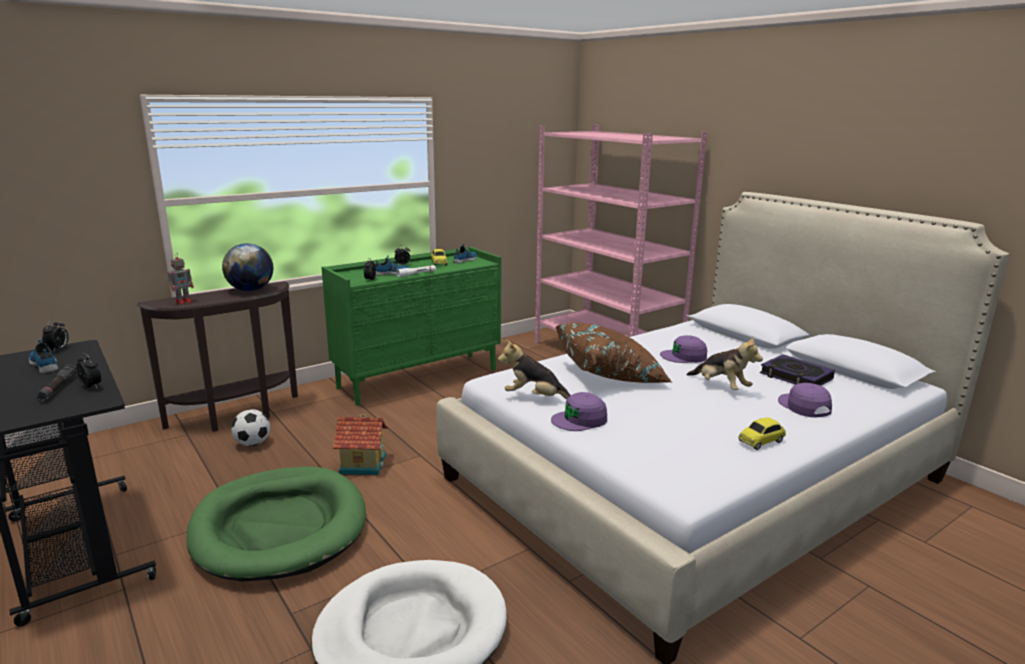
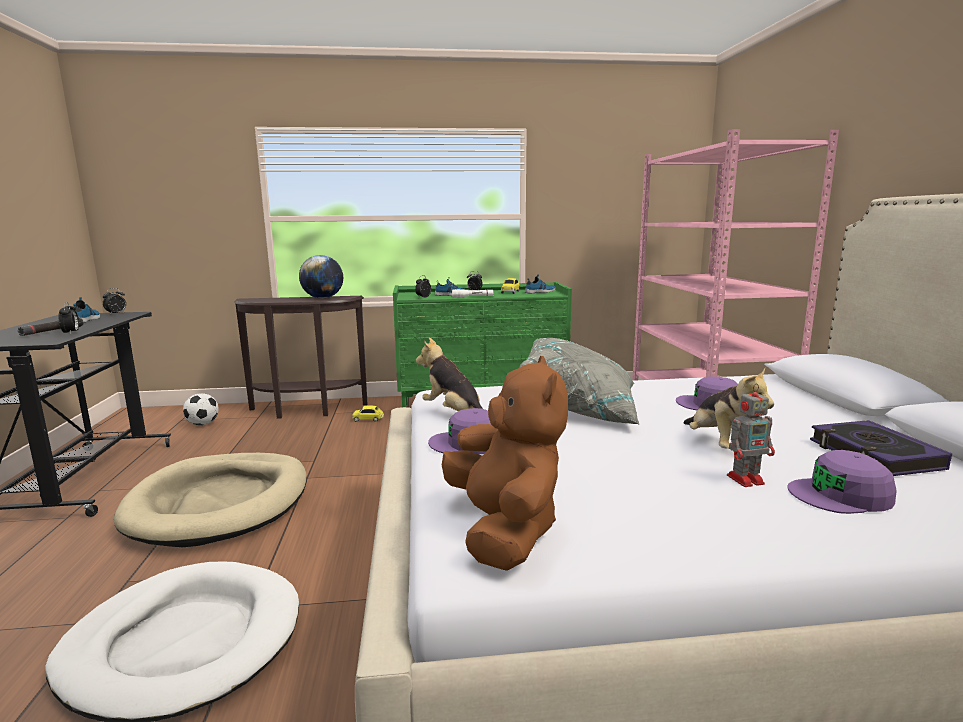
camera: 30 degrees right, 5 degrees down
toy robot [168,253,194,305] -> toy robot moved to [727,383,775,487]
green dog bed [187,467,366,582] -> beige dog bed [114,453,307,547]
football [231,409,270,446] -> football moved to [183,393,219,425]
toy house [333,414,388,475] -> none
brown pillow [556,323,672,383] -> grey pillow [519,338,640,425]
toy car [738,418,786,450] -> toy car moved to [352,405,384,422]
purple cap [778,383,832,417] -> purple cap turned 105 degrees counterclockwise [787,450,897,514]
none -> brown plush toy [442,356,568,571]

